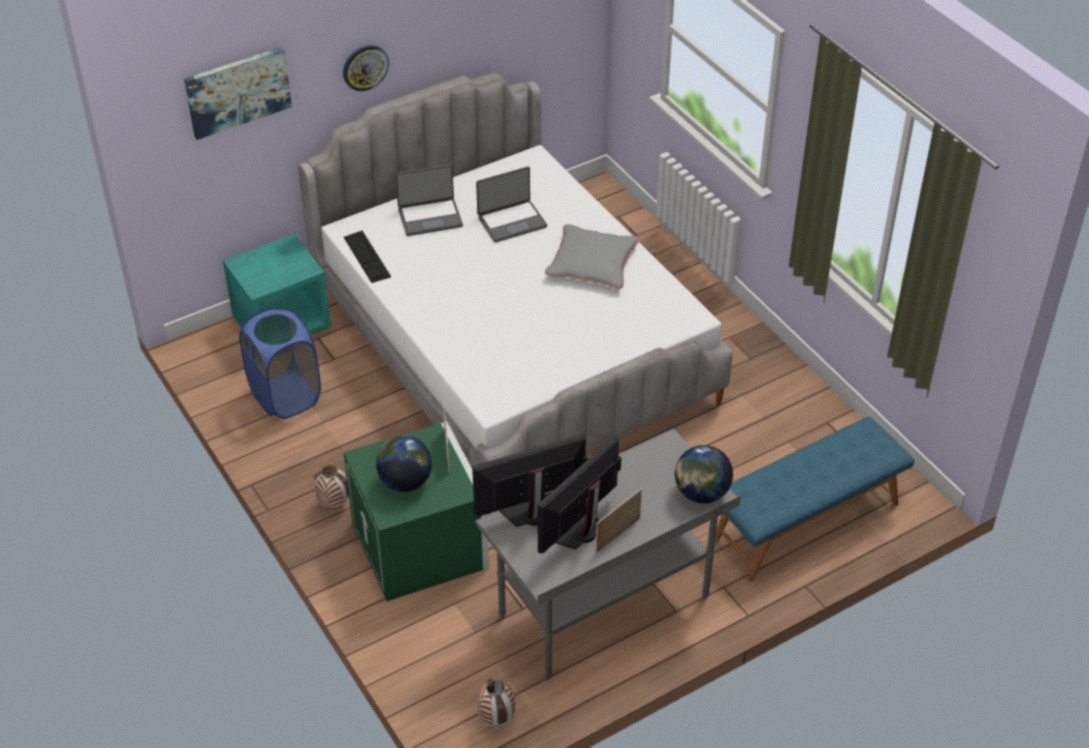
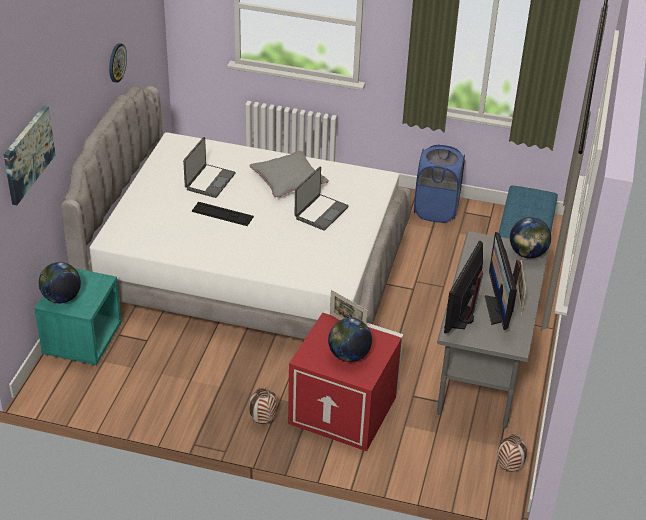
camera: 45 degrees left, 5 degrees down
blue laundry basket [239,307,321,419] -> blue laundry basket moved to [414,145,465,223]
wall clock [343,45,389,91] -> wall clock moved to [109,43,127,83]
keyboard [344,231,391,283] -> keyboard moved to [191,202,254,226]
green storage box [344,421,489,601] -> red storage box [288,309,404,451]
laptop [395,164,463,236] -> laptop moved to [295,167,349,231]
none -> globe [39,262,81,303]

